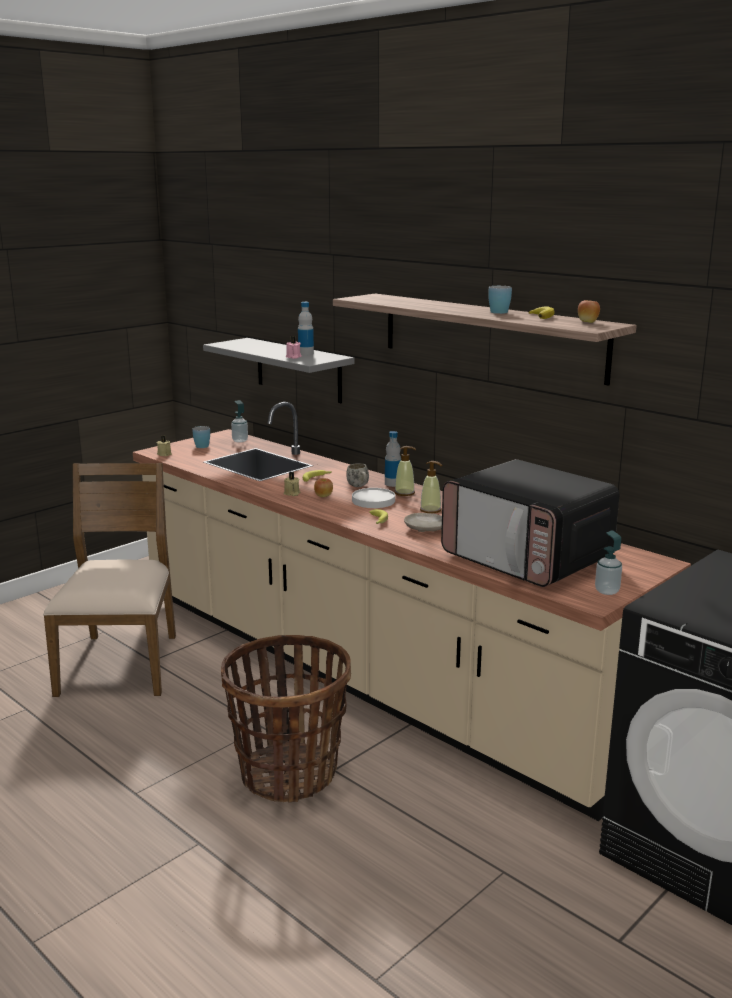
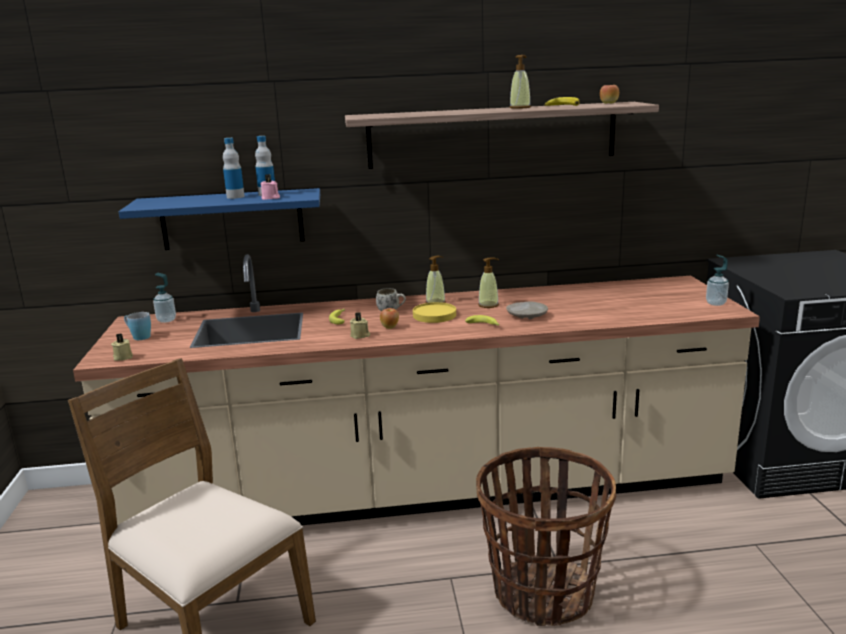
camera: 50 degrees left, 0 degrees up
grey shelf [203,338,355,403] -> blue shelf [119,188,320,250]
white plate [352,488,395,508] -> yellow plate [413,302,456,323]
bottle [385,431,401,487] -> bottle moved to [223,138,245,199]
microwave [441,459,619,587] -> none
blue mug [488,286,512,314] -> soap dispenser [509,55,531,109]

